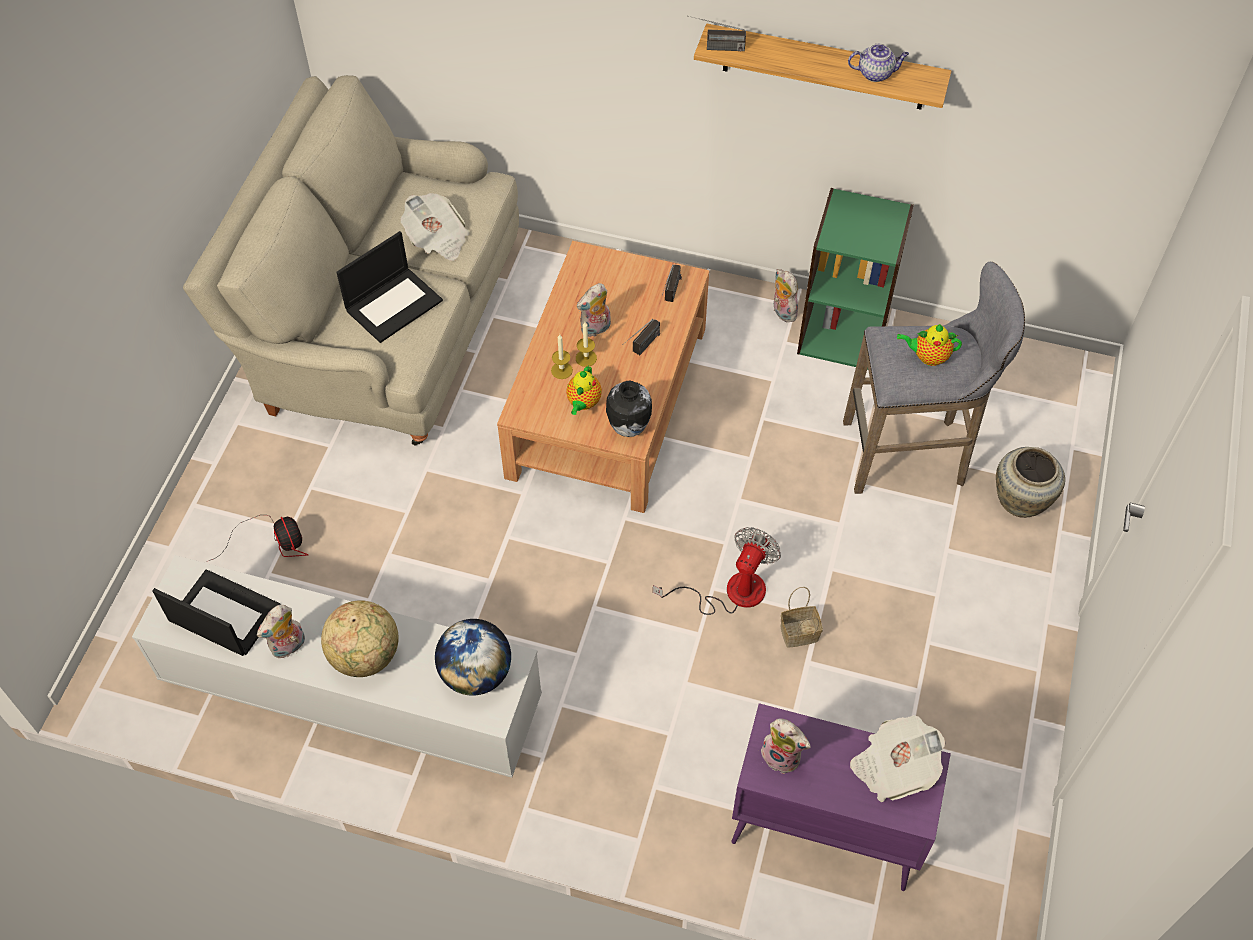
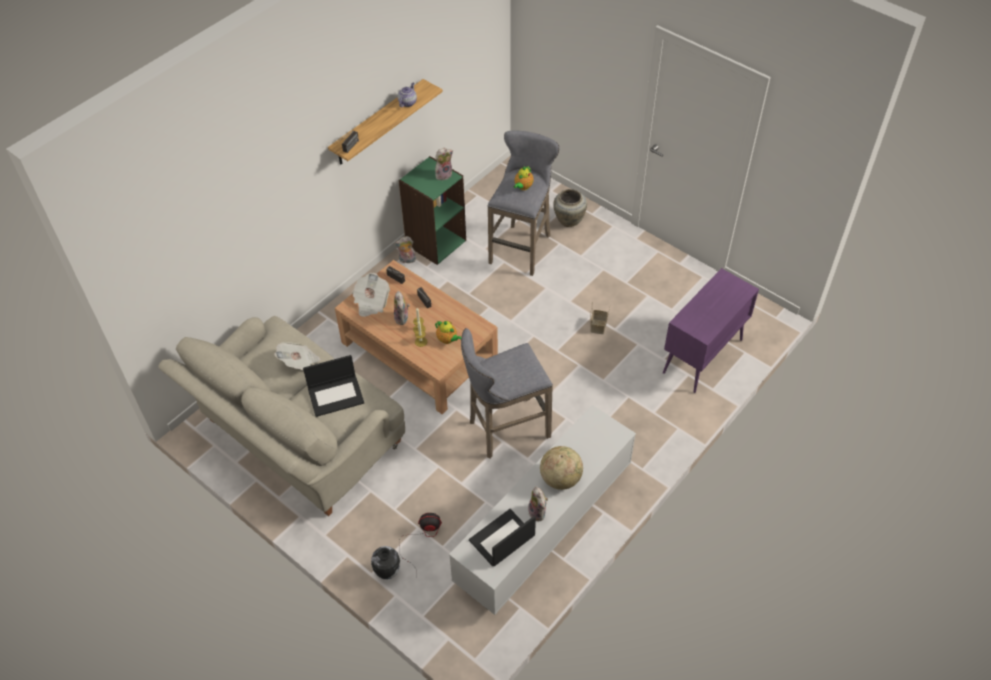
camera: 65 degrees left, 5 degrees down
laptop [336,231,443,343] -> laptop turned 90 degrees clockwise [303,355,364,417]
globe [435,619,511,696] -> none
vase [606,381,652,437] -> vase moved to [371,546,400,580]
fan [653,527,781,615] -> none
plush toy [756,718,811,774] -> plush toy moved to [435,148,453,180]
newspaper [850,715,946,802] -> newspaper moved to [352,273,390,317]
none -> grey stool [461,328,553,459]

